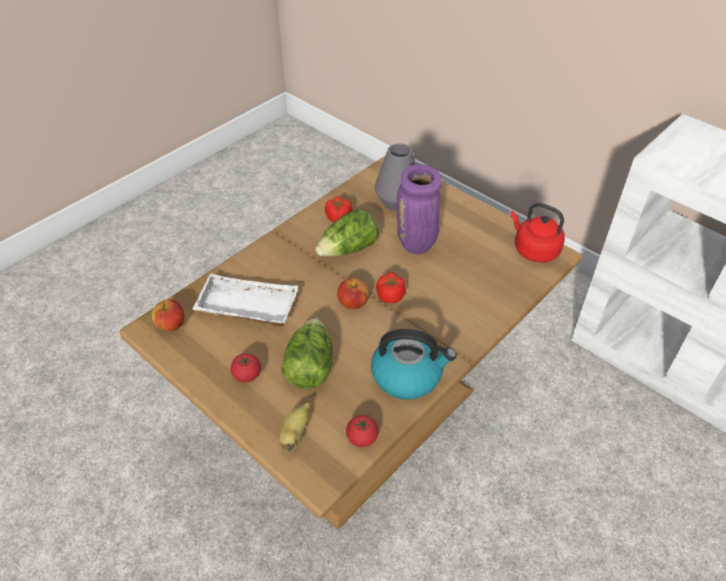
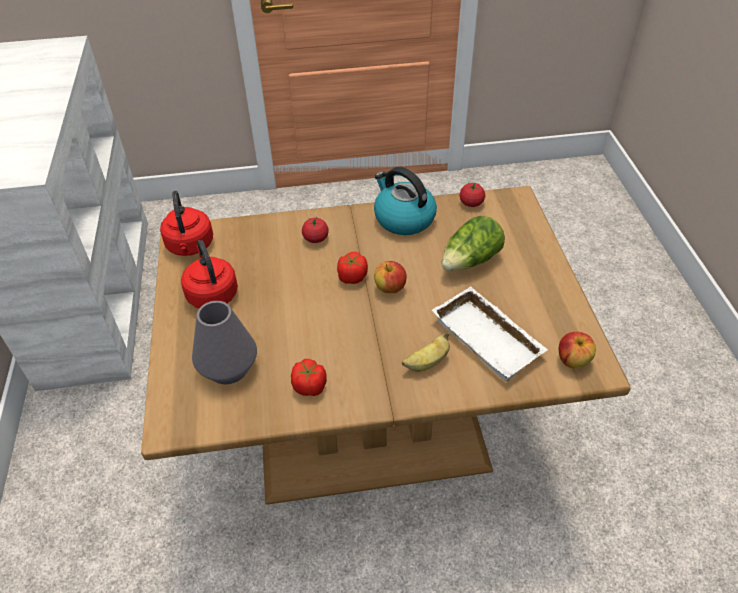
camera: 140 degrees left, 0 degrees up
tomato [231,353,261,382] -> tomato moved to [302,217,329,243]
banana [279,403,310,451] -> banana moved to [402,332,450,372]
lettuce [315,209,378,257] -> none
purple vase [397,164,441,254] -> none
none -> red kettle [181,240,238,308]

